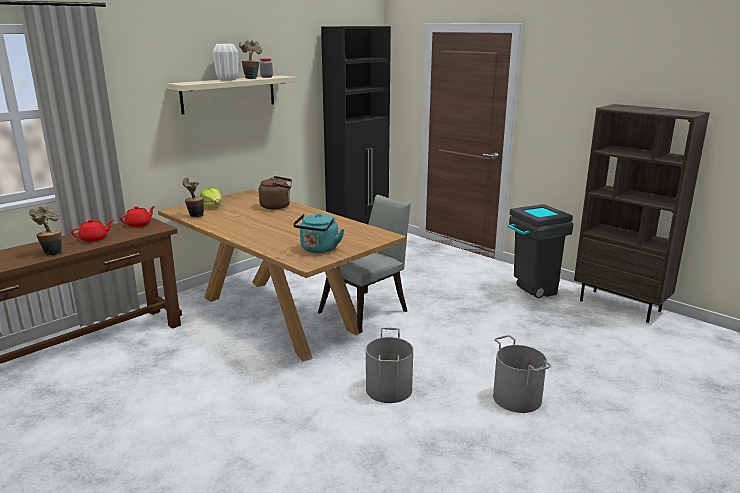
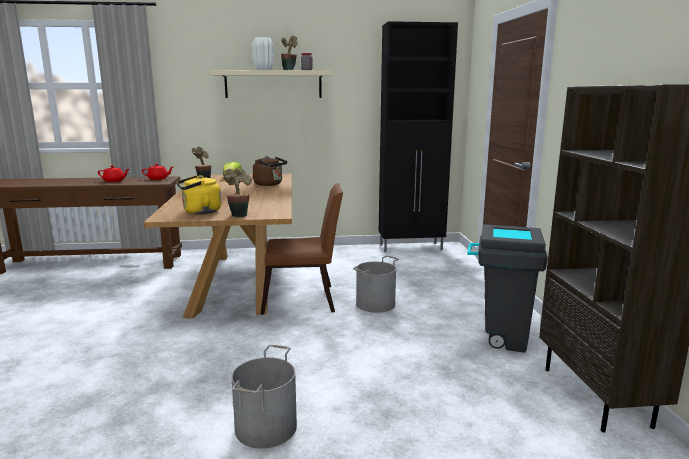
camera: 40 degrees right, 5 degrees down
potted plant [29,206,62,256] -> potted plant moved to [223,168,252,218]
turquoise kettle [293,213,344,253] -> yellow kettle [176,175,221,214]
grey chair [318,195,411,334] -> brown chair [260,183,343,315]
grey bucket [366,328,413,403] -> grey bucket moved to [353,256,399,313]

